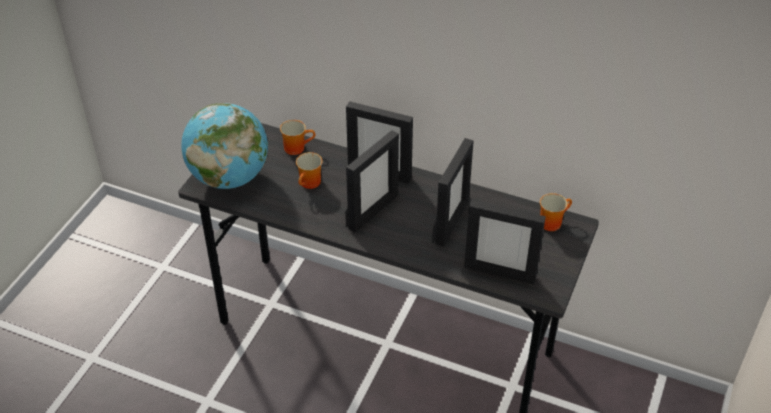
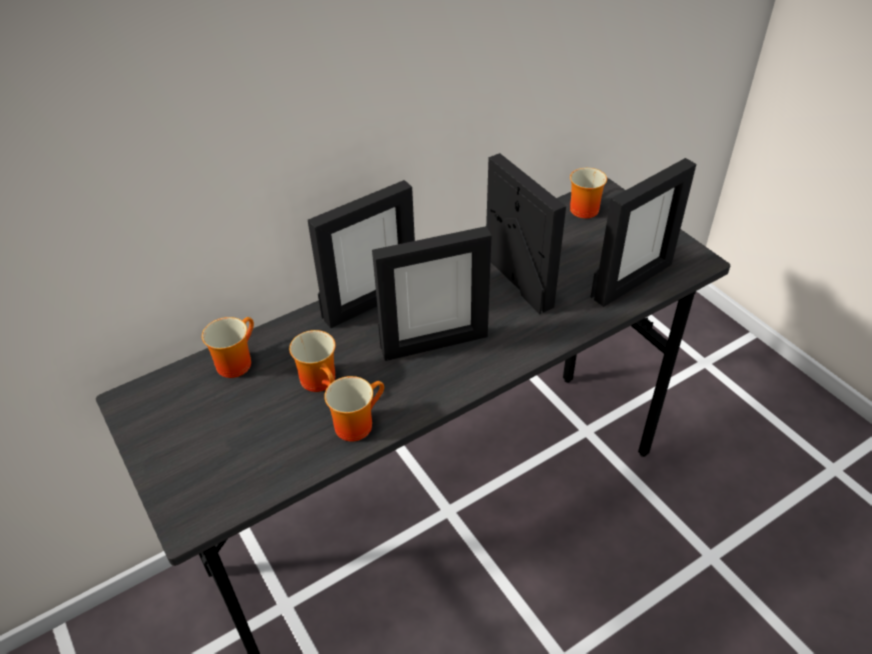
camera: 55 degrees left, 0 degrees up
globe [181,103,268,189] -> none
picture frame [345,130,399,233] -> picture frame turned 90 degrees clockwise [372,226,492,361]
none -> mug [324,376,384,441]

